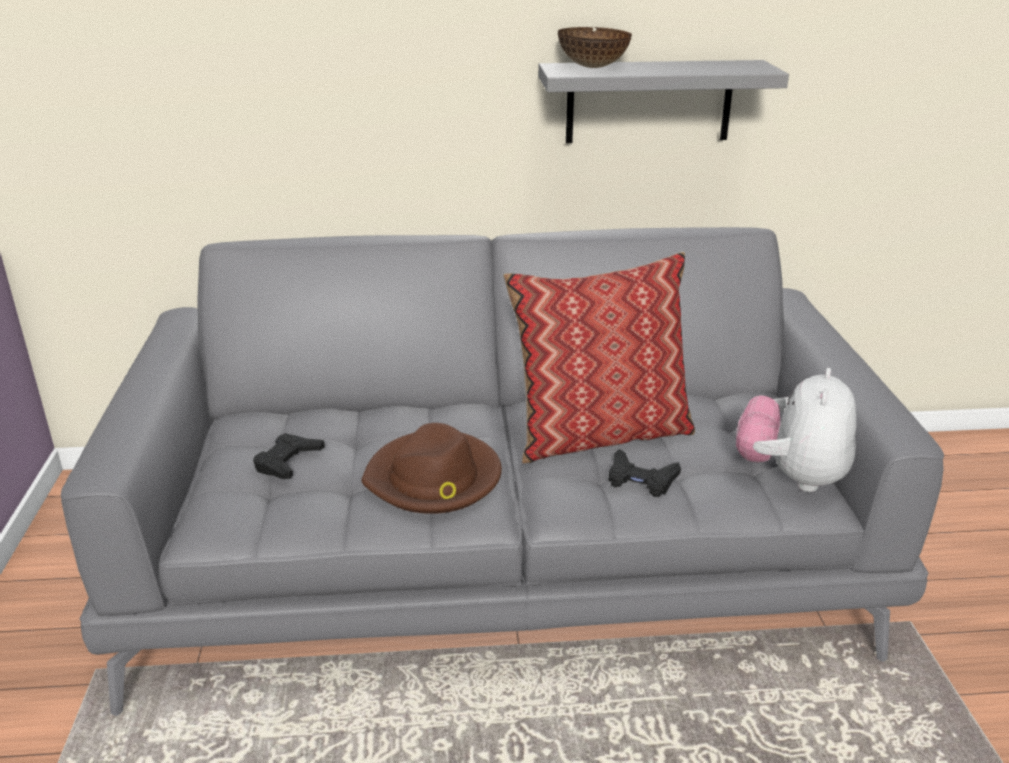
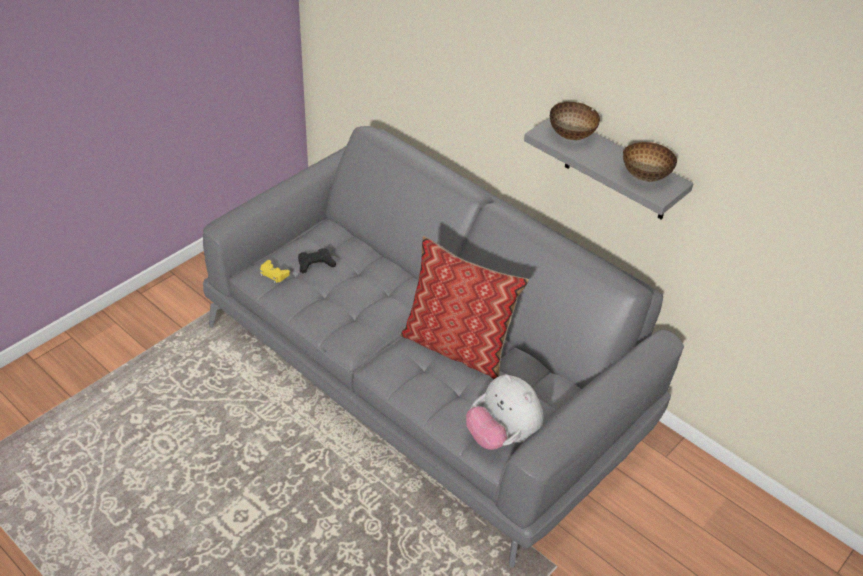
camera: 45 degrees right, 15 degrees up
brown hat [362,423,502,514] -> none
black game controller [609,449,681,497] -> none
plush toy [736,368,856,492] -> plush toy turned 105 degrees counterclockwise [466,374,544,450]
none -> yellow game controller [260,260,290,284]
none -> bowl [623,142,677,182]

